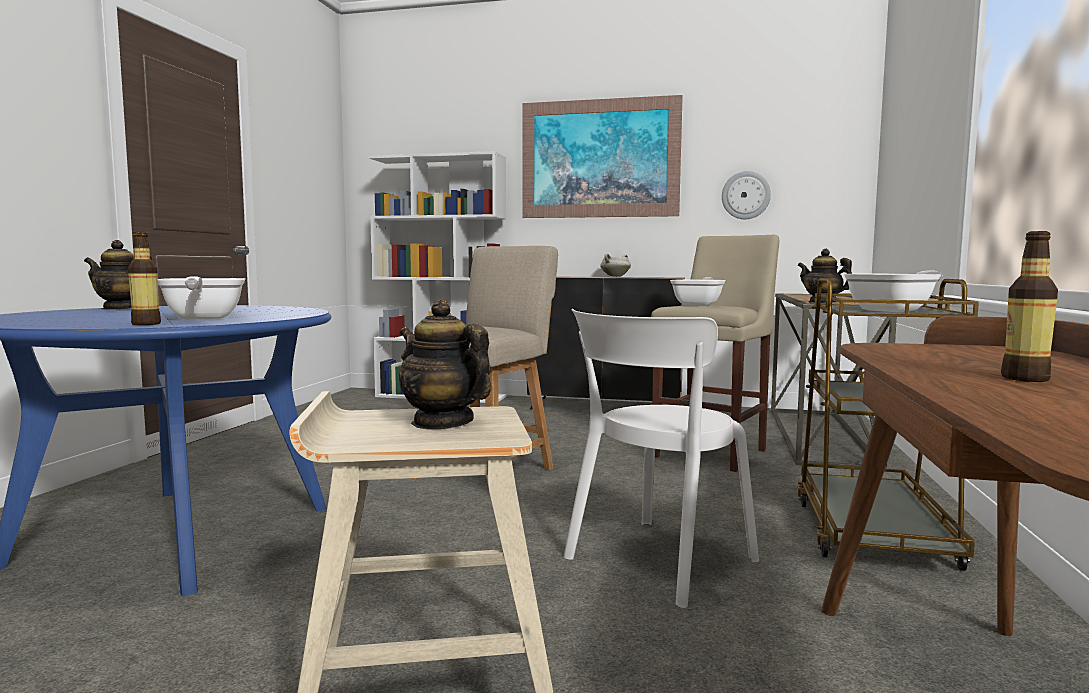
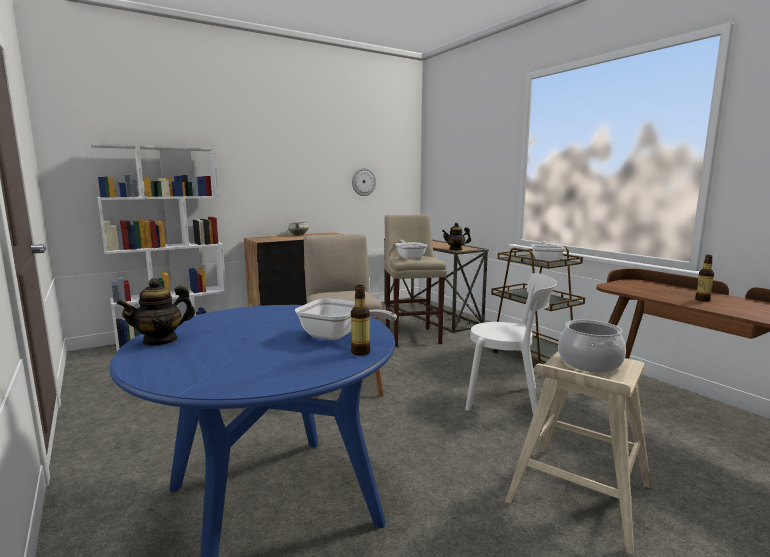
camera: 45 degrees left, 5 degrees up
teapot [399,300,491,430] -> cooking pot [558,320,626,373]
picture [522,95,683,218] -> none
white chair [564,309,759,608] -> white chair turned 75 degrees counterclockwise [465,273,557,415]

